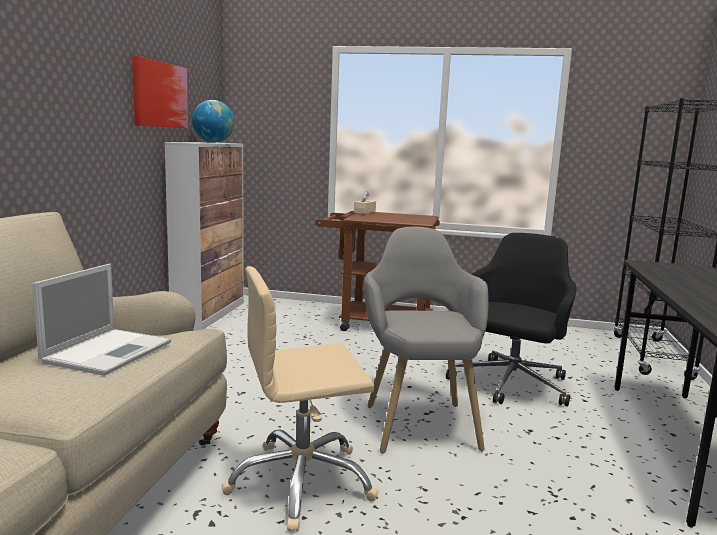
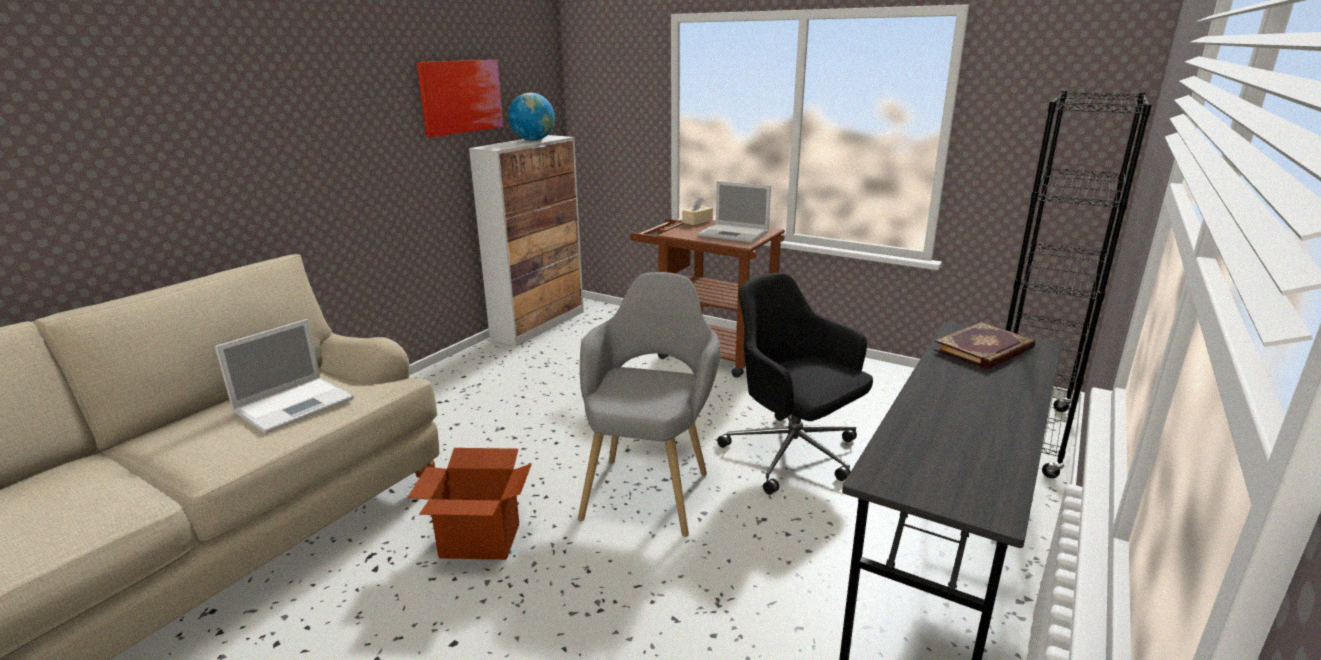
camera: 20 degrees right, 10 degrees up
beige office chair [222,266,379,531] -> cardboard box [408,448,532,560]
black office chair [446,233,577,407] -> black office chair turned 90 degrees counterclockwise [717,273,873,495]
none -> laptop [698,181,771,243]
none -> book [933,322,1035,369]

